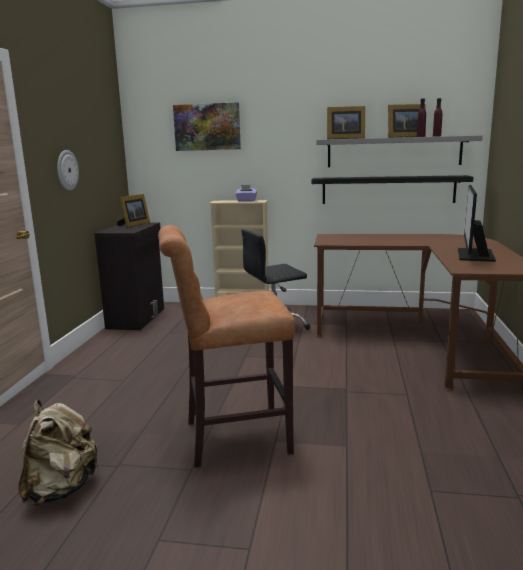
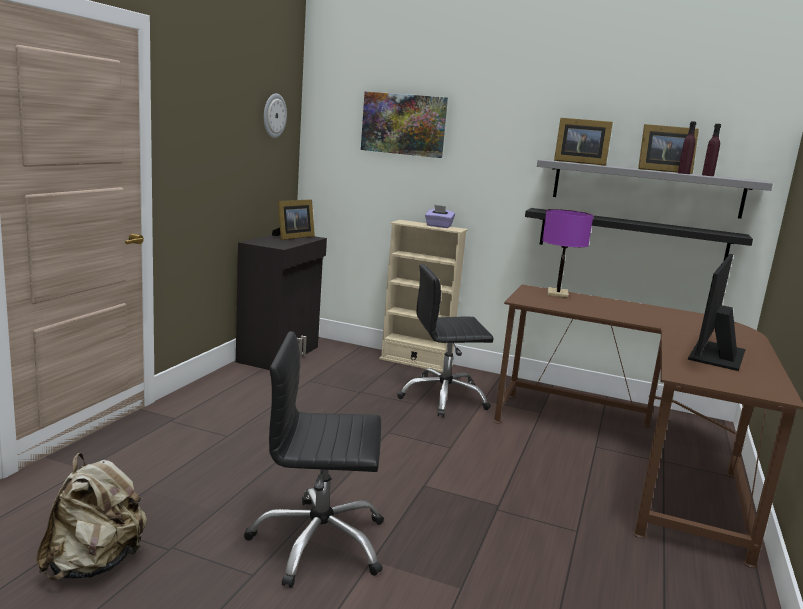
camera: 10 degrees right, 0 degrees up
wall clock [57,150,79,191] -> wall clock moved to [264,93,287,138]
brown stool [158,225,295,468] -> black office chair [244,331,384,588]
none -> purple table lamp [542,209,593,298]

